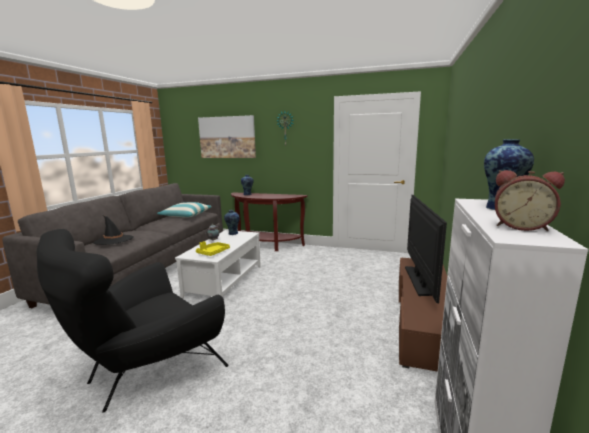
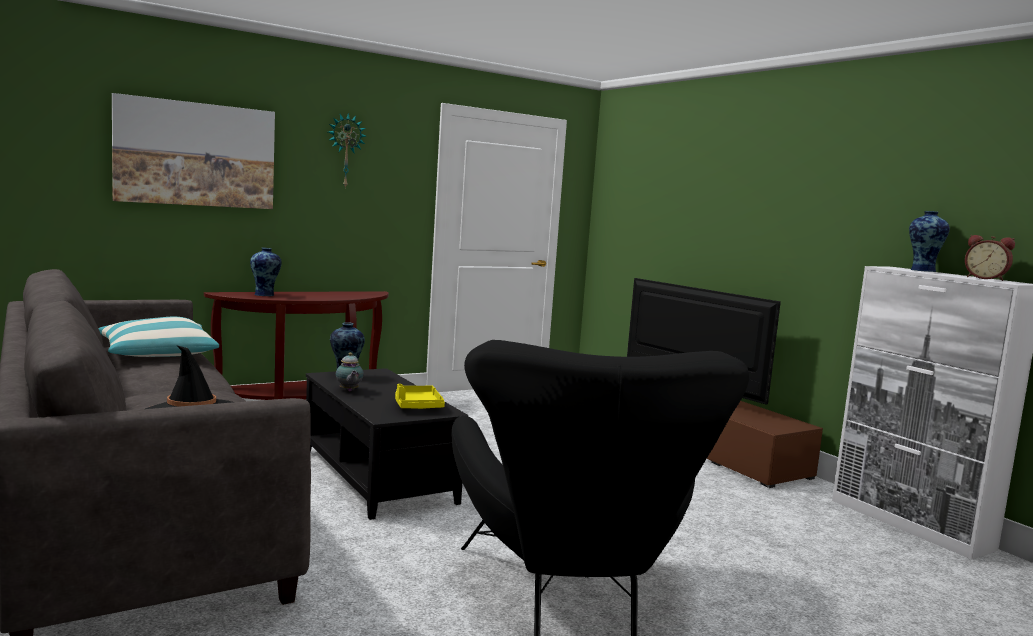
camera: 50 degrees left, 5 degrees down
white coffee table [175,230,261,299] -> black coffee table [306,368,468,520]
alarm clock [495,170,565,231] -> alarm clock turned 60 degrees clockwise [965,235,1015,281]

